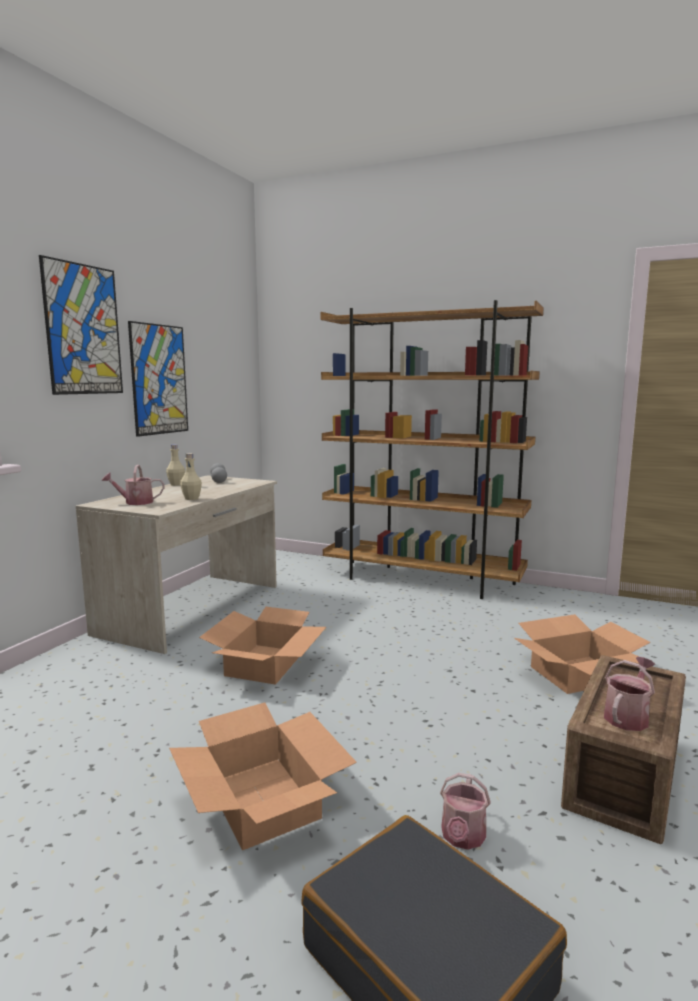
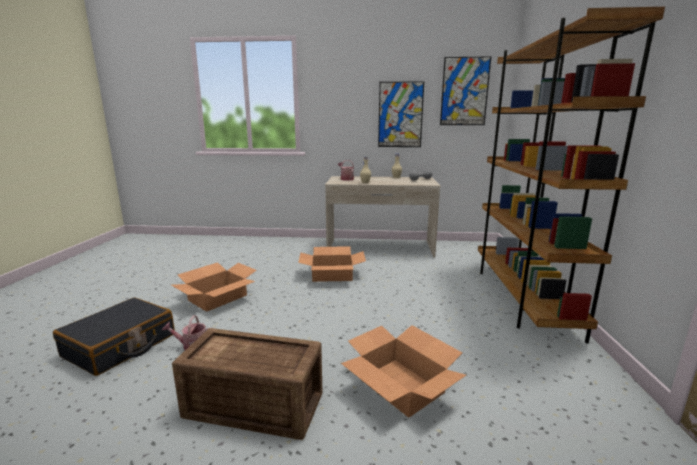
camera: 70 degrees right, 5 degrees up
picture [39,255,123,395] -> picture moved to [440,56,491,125]
watering can [604,657,655,731] -> none

